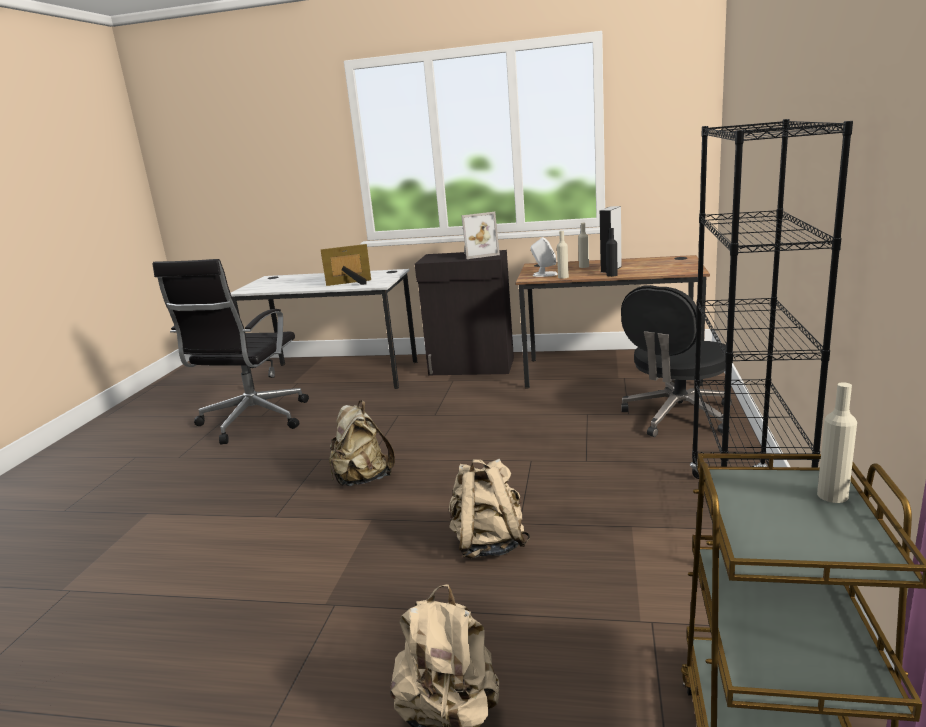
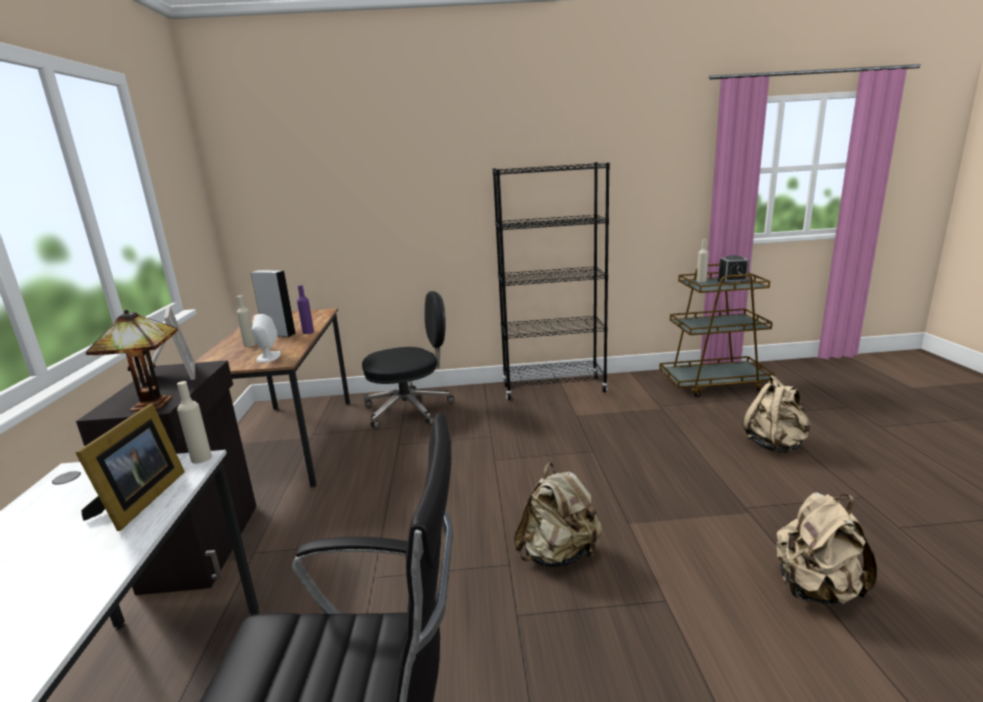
camera: 105 degrees left, 0 degrees up
picture frame [320,244,371,286] -> picture frame turned 150 degrees counterclockwise [75,403,185,531]
beige backpack [449,459,530,559] -> beige backpack moved to [776,492,877,605]
beige bottle [557,231,569,279] -> beige bottle moved to [177,381,212,464]
black bottle [606,228,618,277] -> purple bottle [297,285,314,334]
black office chair [621,285,732,437] -> black office chair turned 45 degrees counterclockwise [362,291,454,428]
none -> table lamp [86,310,178,412]
none -> alarm clock [717,255,749,284]

